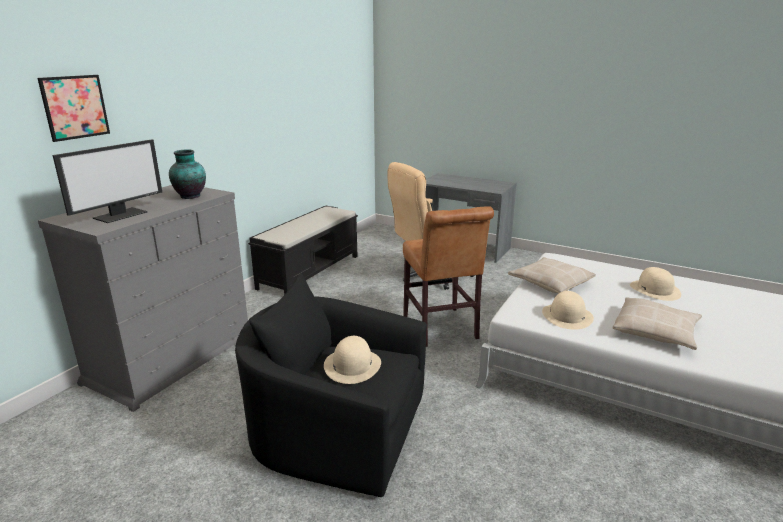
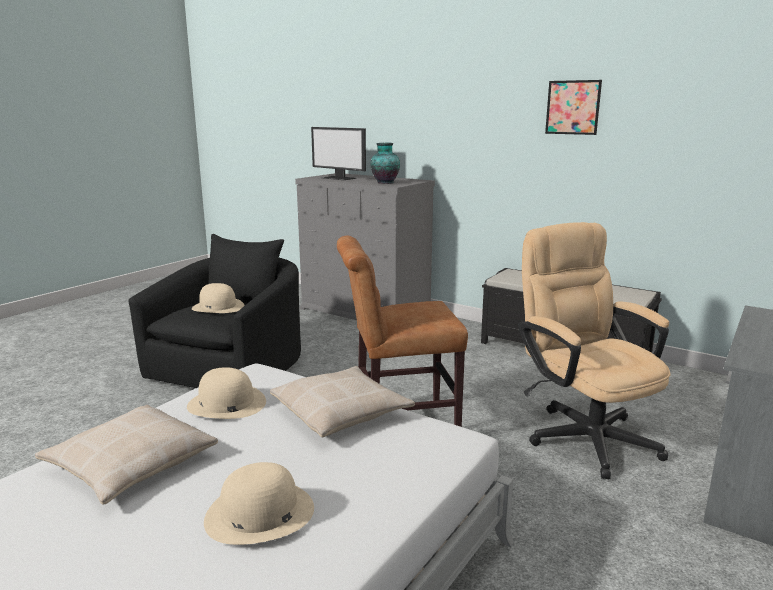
camera: 95 degrees right, 5 degrees down
picture [37,75,110,142] -> picture moved to [545,80,602,135]

